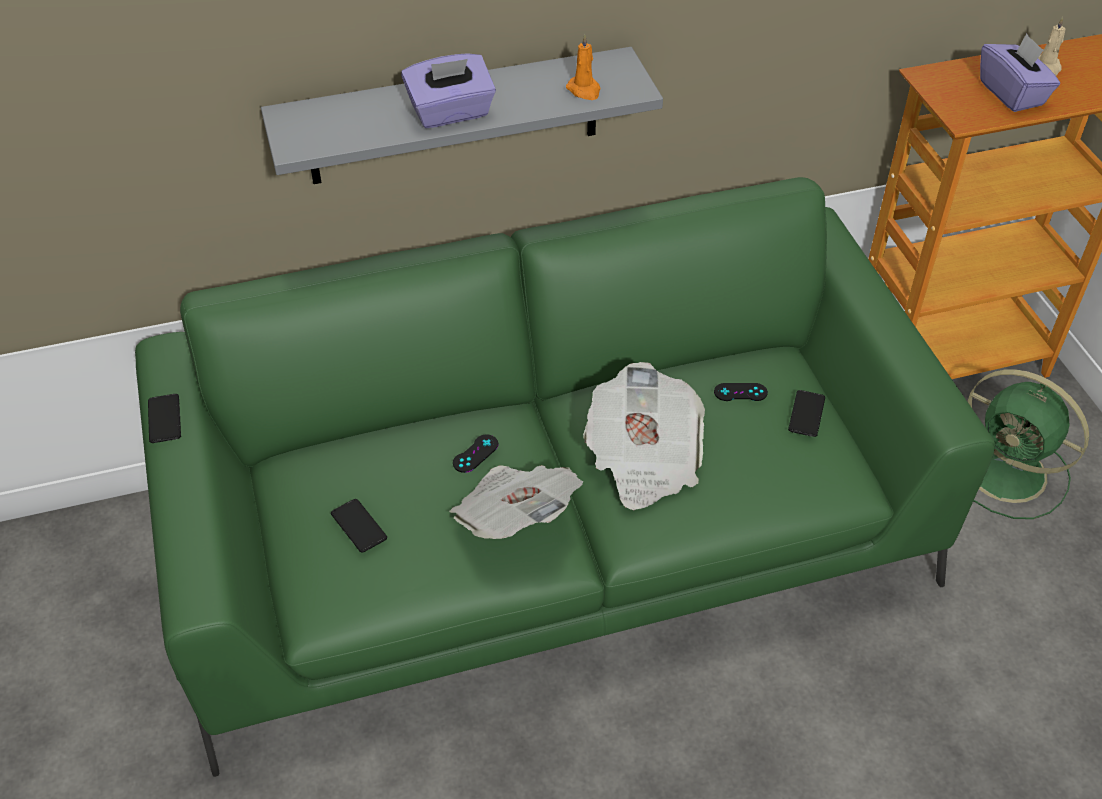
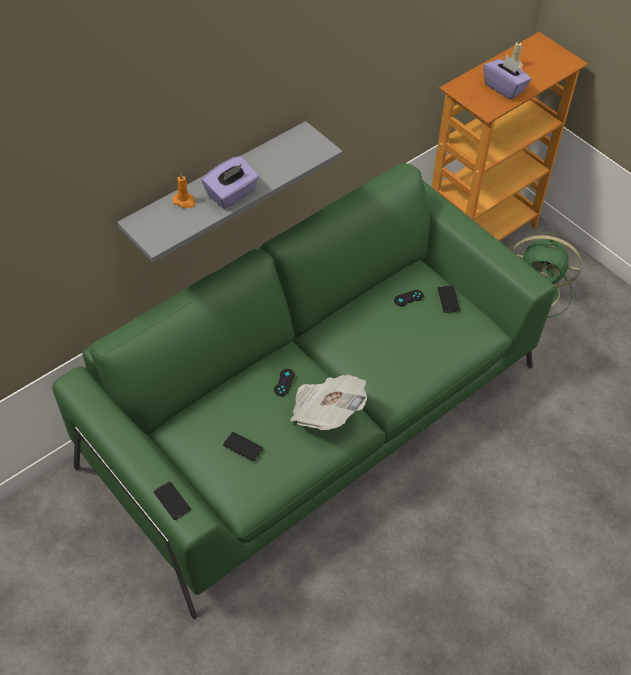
camera: 25 degrees left, 5 degrees up
phone [148,394,181,443] -> phone moved to [154,482,191,520]
orange candle [566,34,601,100] -> orange candle moved to [173,172,195,208]
newspaper [583,362,705,510] -> none

